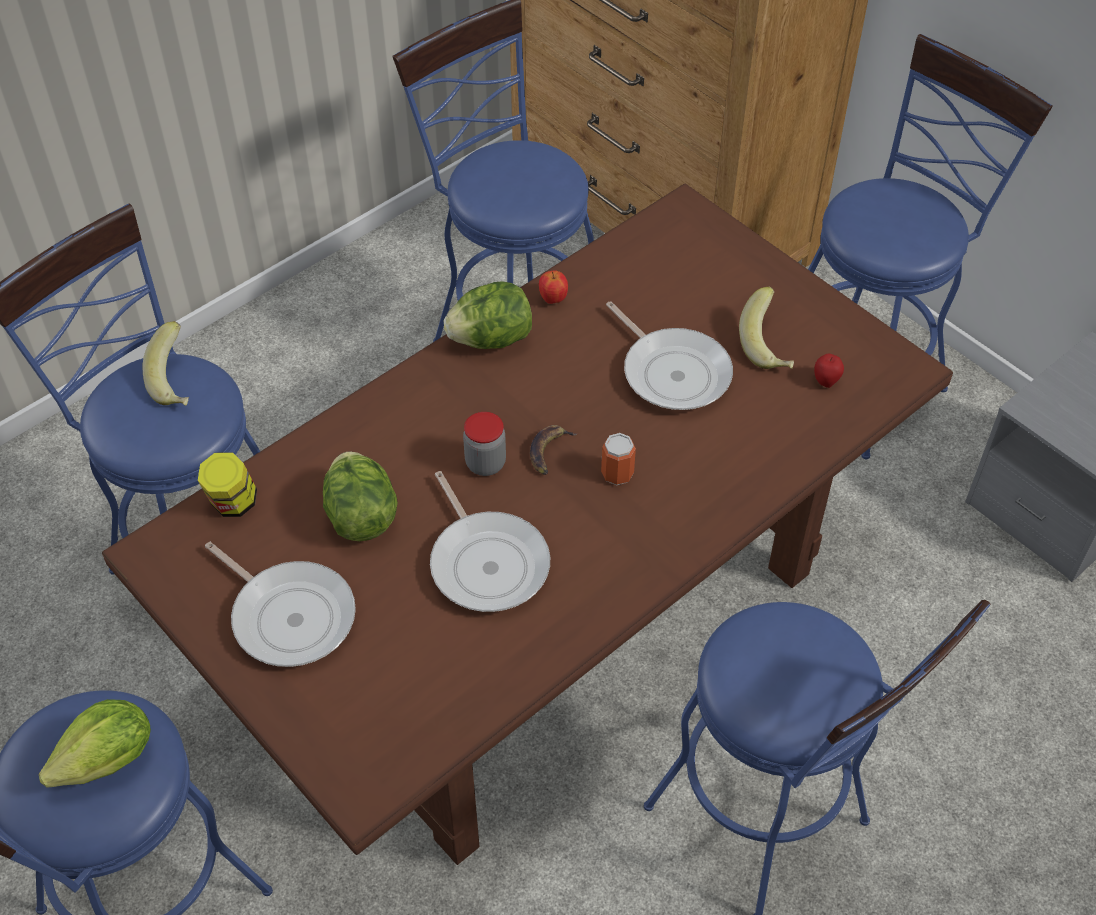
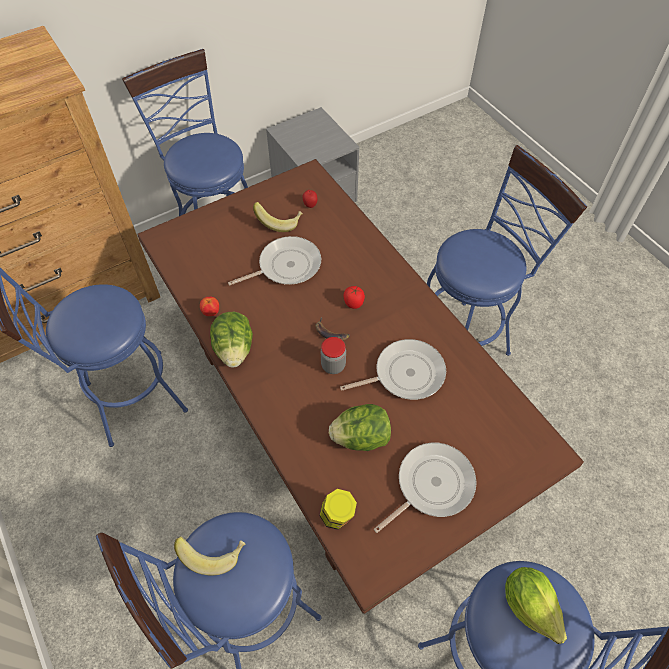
camera: 80 degrees left, 5 degrees up
can [601,433,636,485] -> tomato [344,286,365,309]

